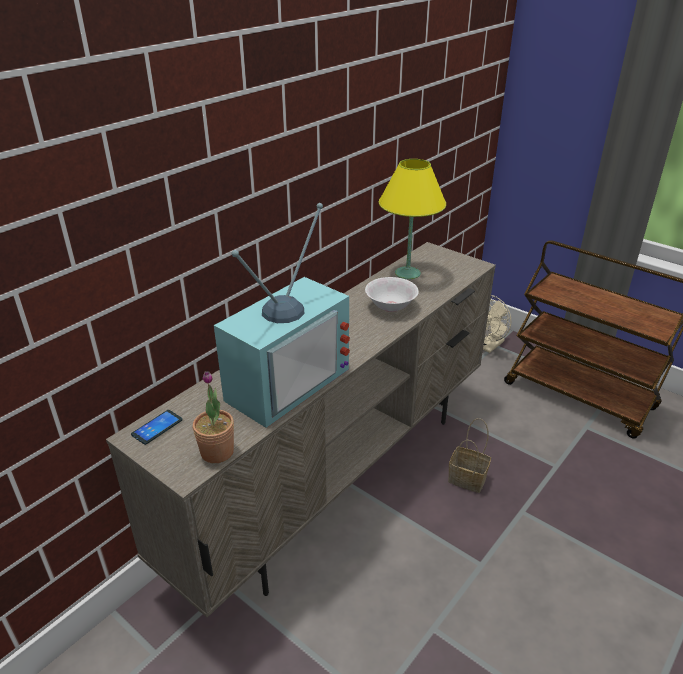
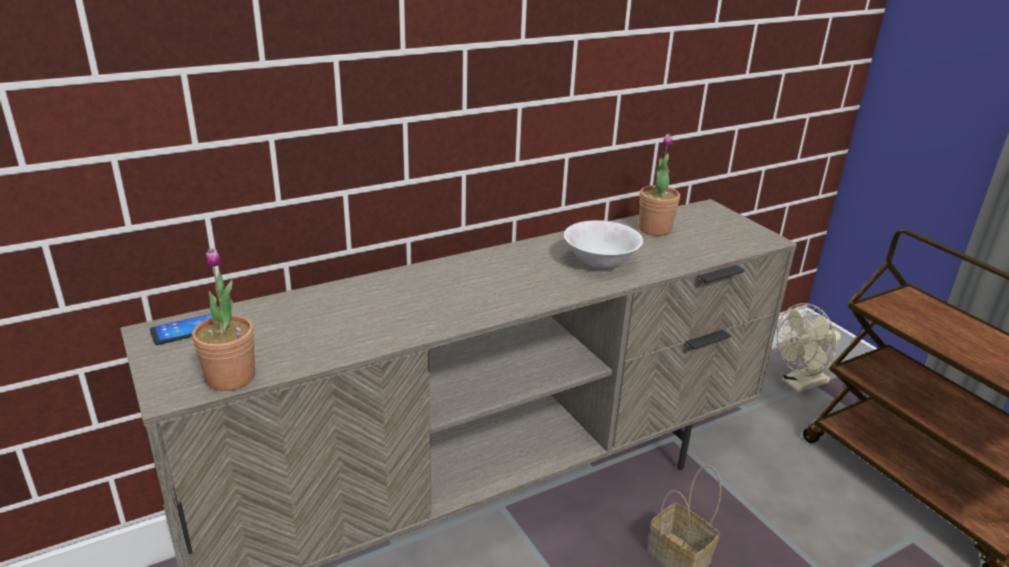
camera: 20 degrees right, 5 degrees down
television [214,203,350,428] -> none
yellow table lamp [379,159,446,279] -> potted plant [639,134,680,236]

